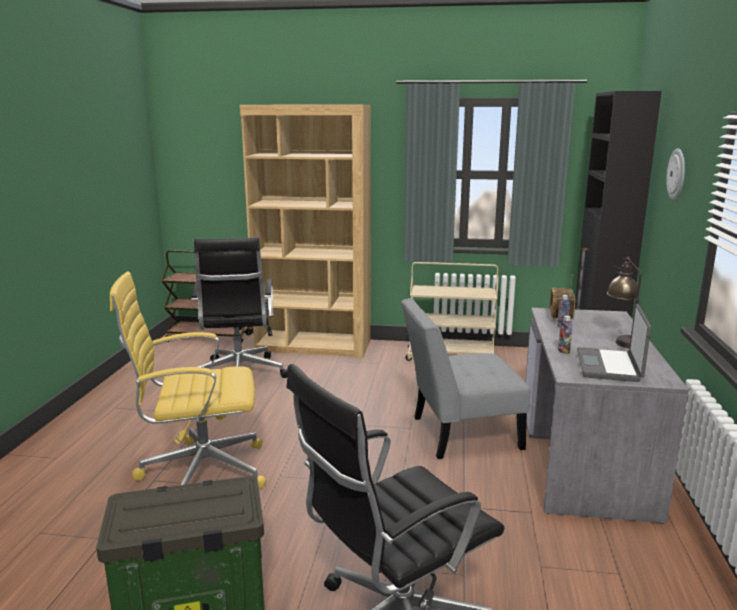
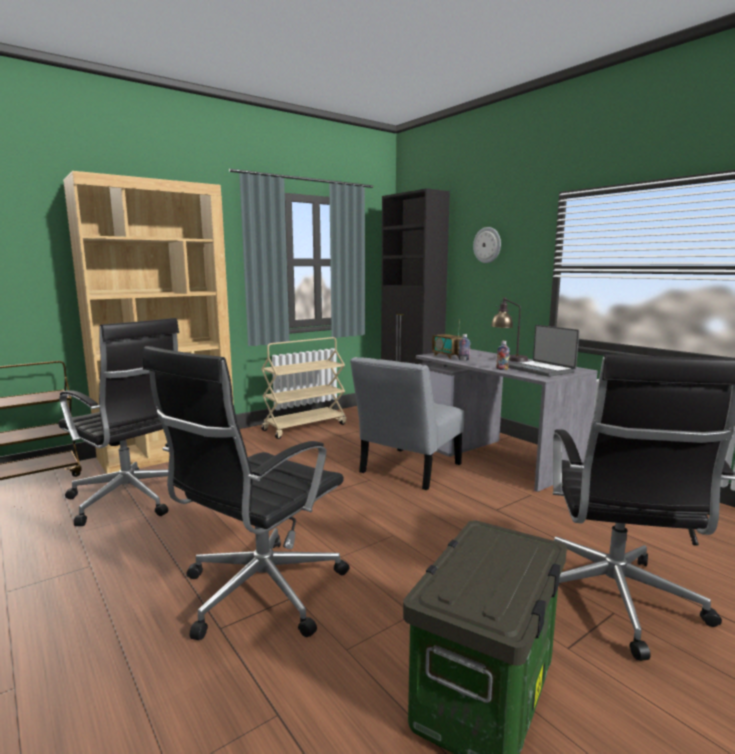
camera: 45 degrees left, 5 degrees down
yellow office chair [110,271,266,489] -> black office chair [143,346,349,640]

